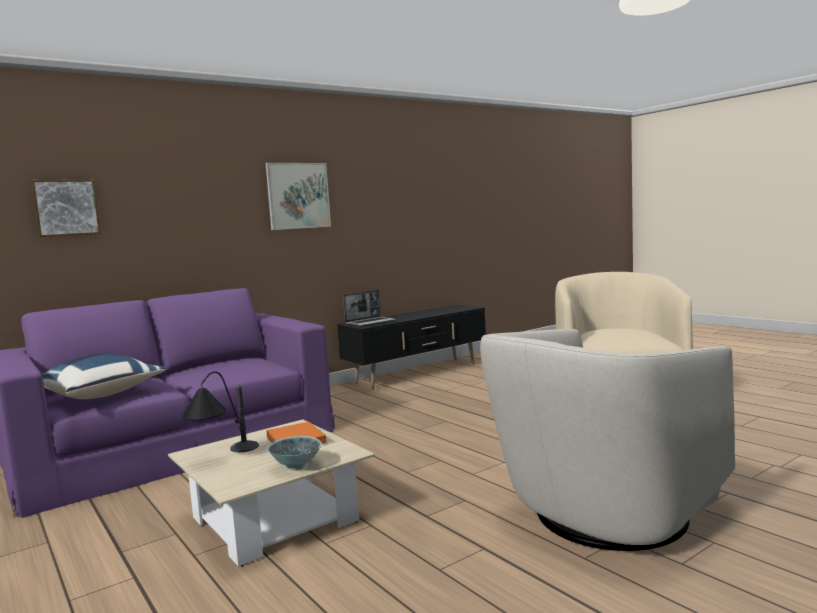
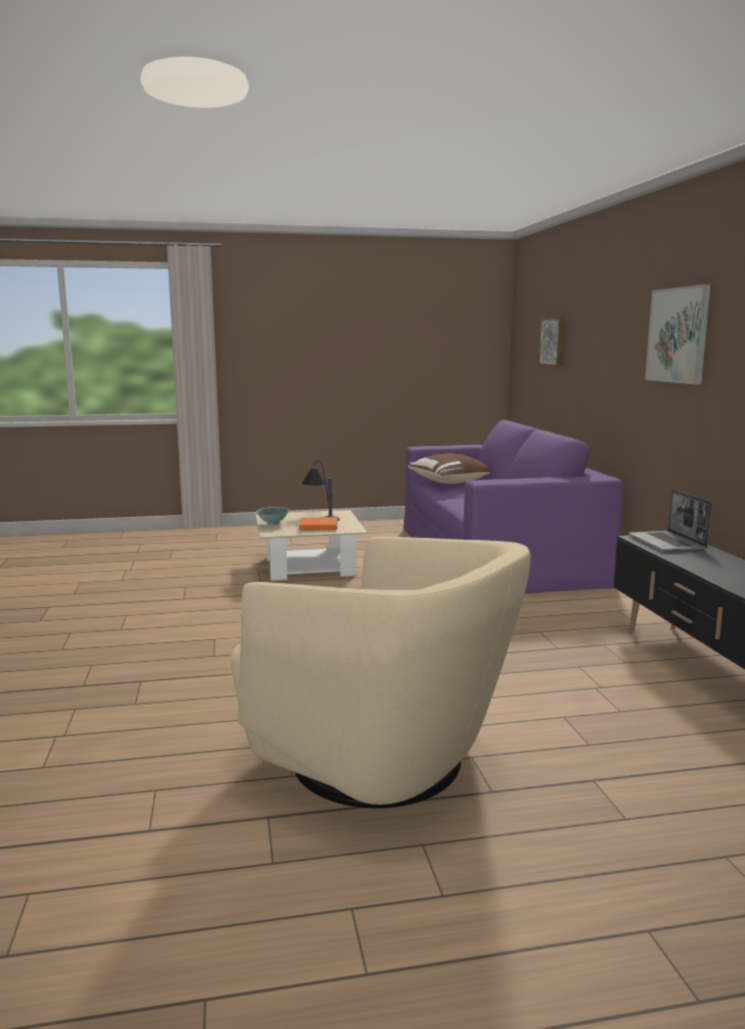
camera: 115 degrees right, 5 degrees up
blue pillow [42,353,165,399] -> brown pillow [408,453,491,484]
beige armchair [480,329,735,551] -> none

